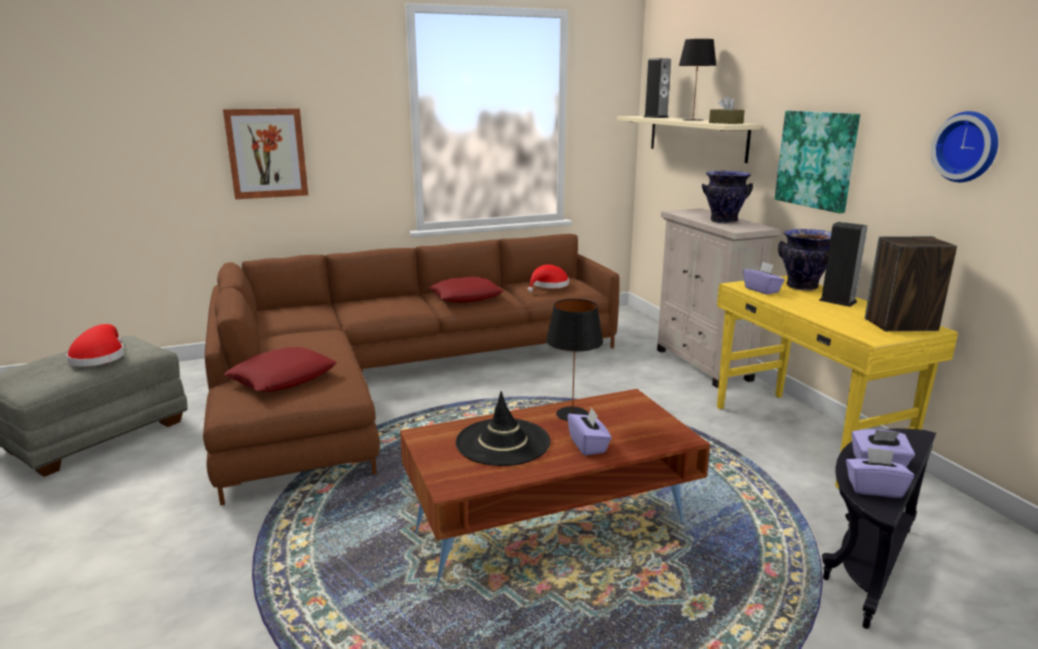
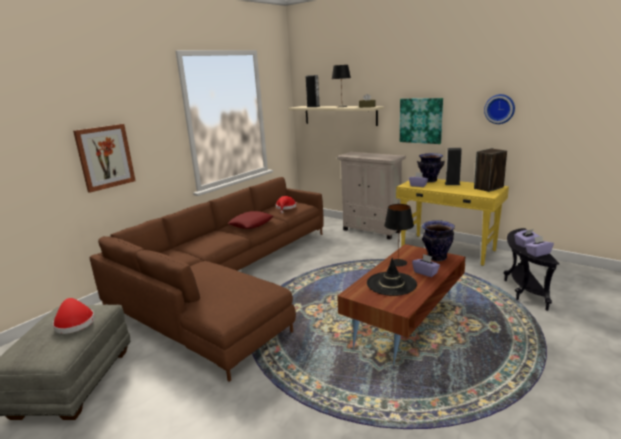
camera: 30 degrees left, 0 degrees up
red pillow [224,347,337,392] -> none
vase [702,171,753,223] -> vase moved to [422,220,455,261]

